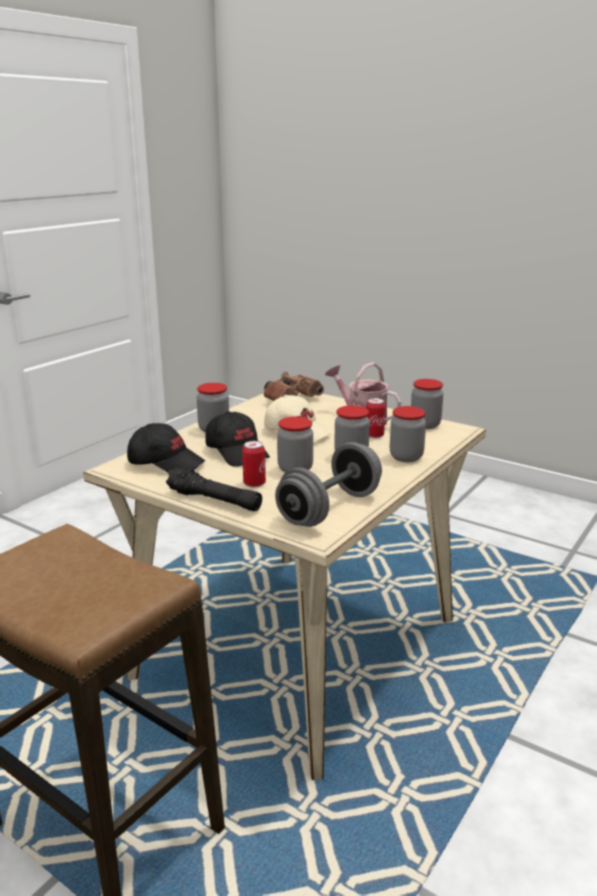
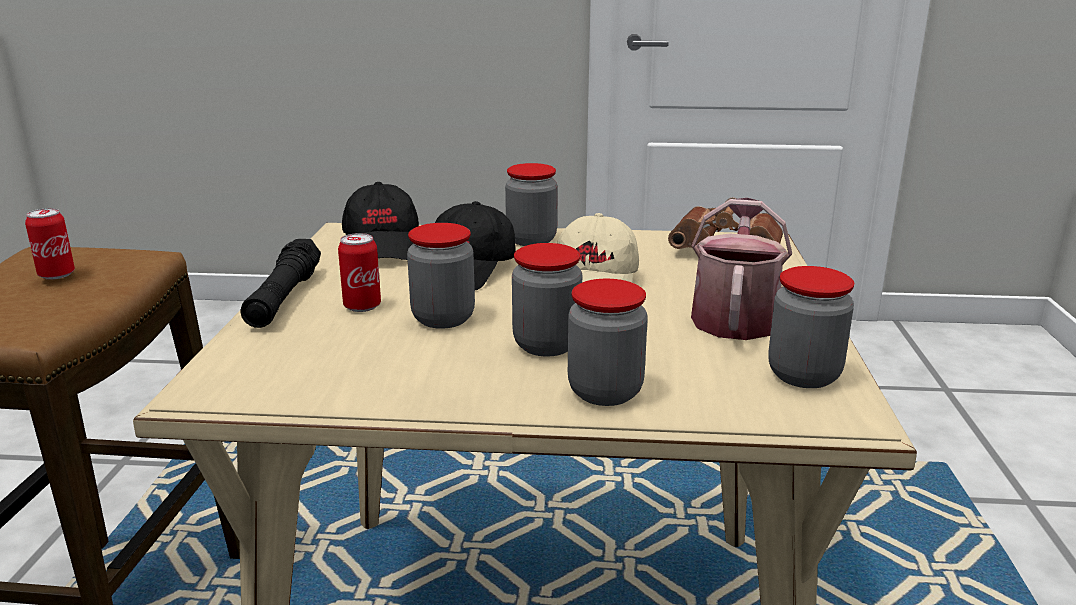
camera: 60 degrees right, 0 degrees up
grey dumbbell [275,442,382,527] -> none
can [366,398,386,438] -> can moved to [25,208,75,279]

